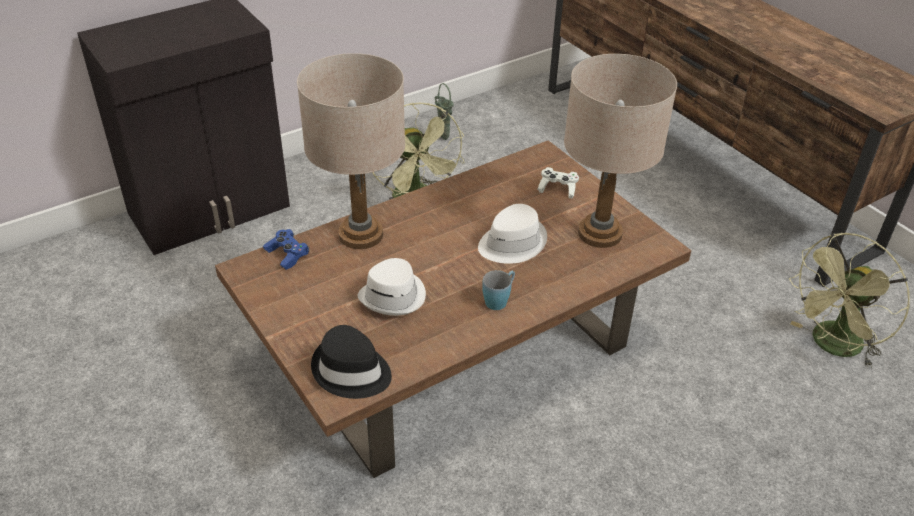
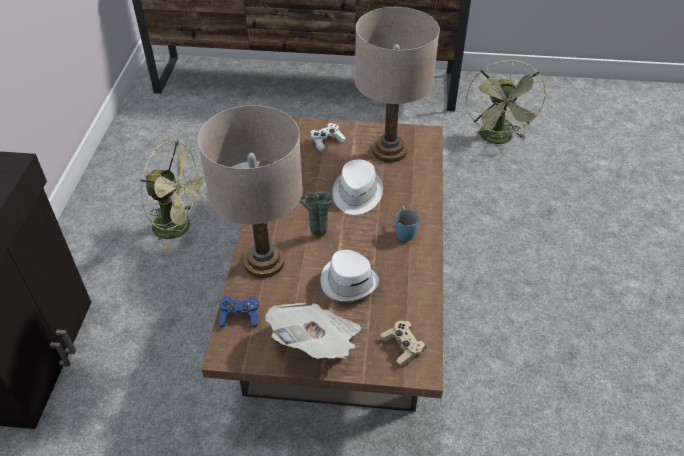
camera: 50 degrees left, 5 degrees up
black hat [311,325,392,399] -> beige game controller [381,321,426,366]
green vase [435,83,454,140] -> green vase moved to [299,178,334,236]
none -> newspaper [265,303,361,359]

